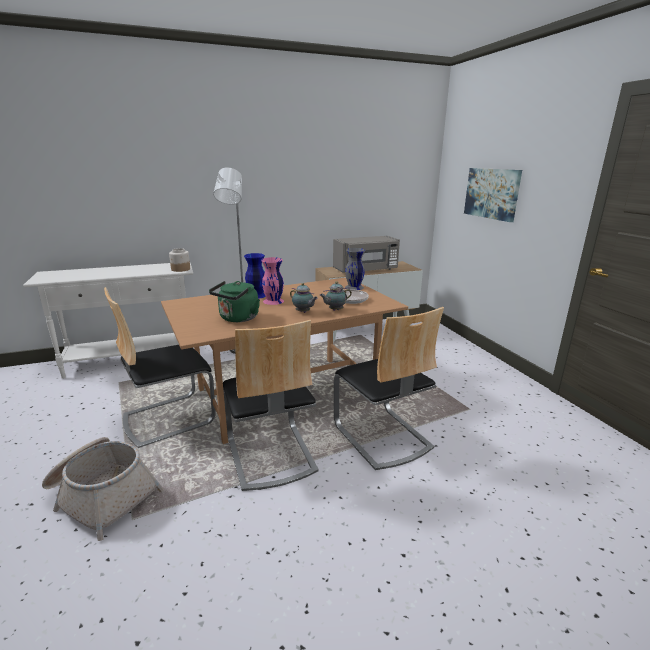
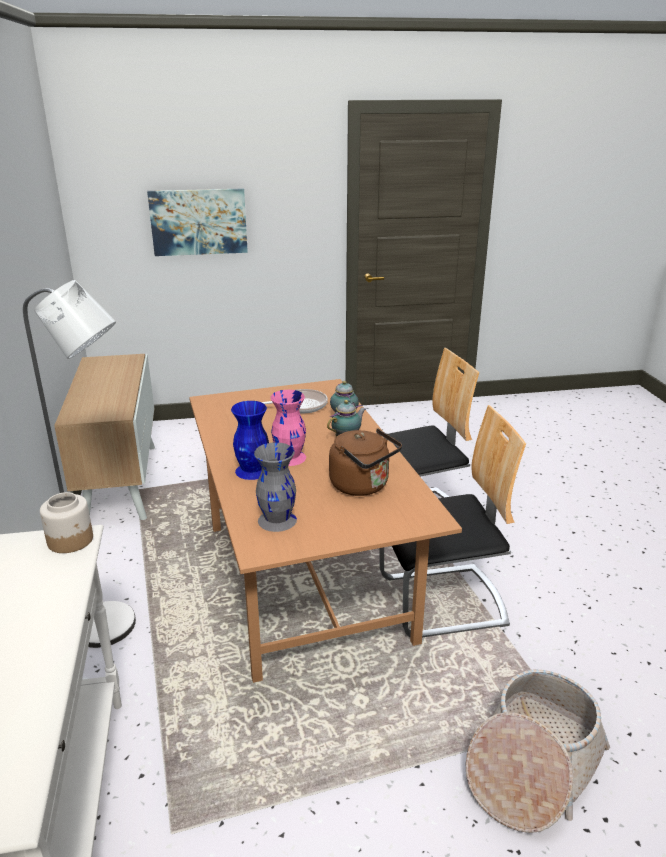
camera: 80 degrees left, 5 degrees up
chair [104,287,216,448] -> none
green kettle [209,281,260,322] -> brown kettle [329,428,402,496]
grey microwave [333,236,400,273] -> none
grey vase [345,248,365,290] -> grey vase moved to [254,442,297,532]

